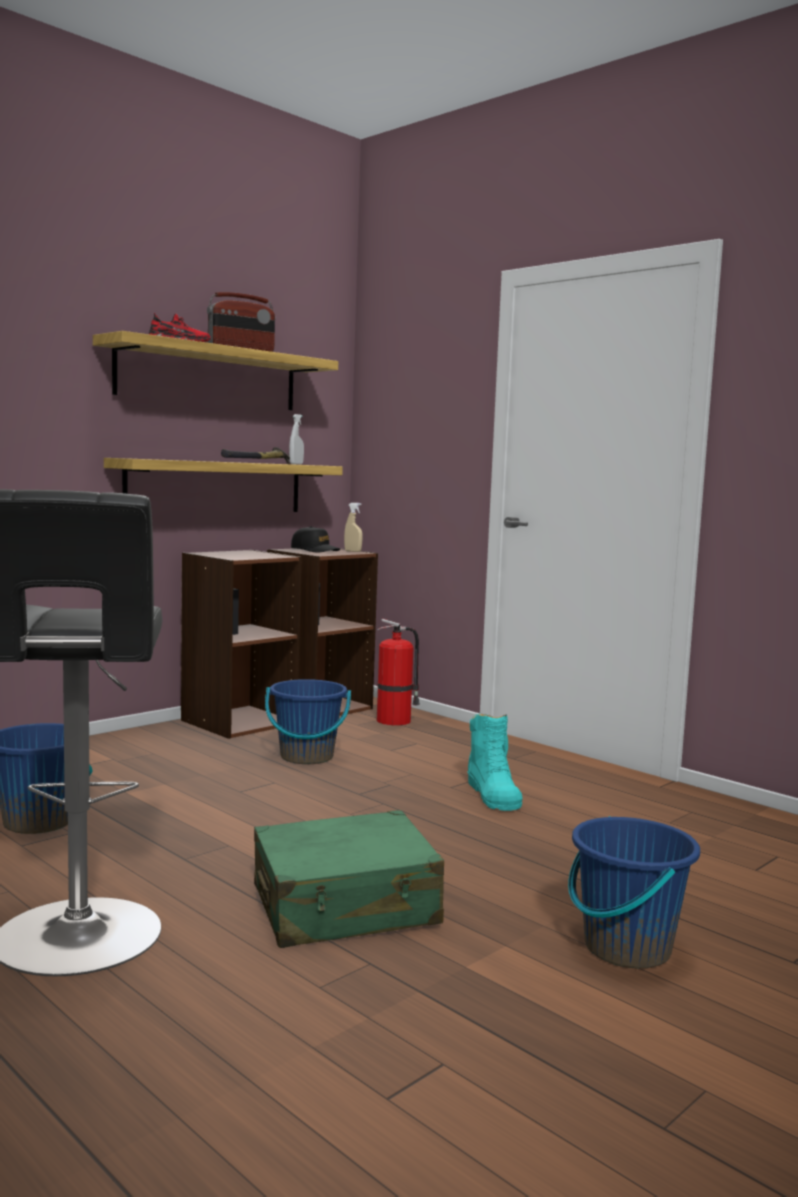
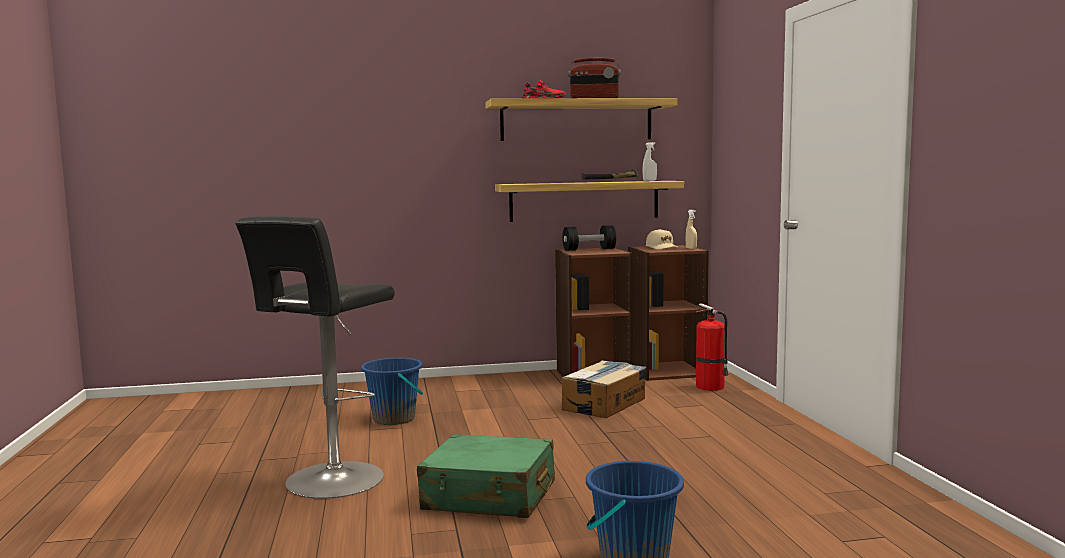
camera: 35 degrees right, 0 degrees up
blue bucket [265,679,351,764] -> cardboard box [562,360,646,418]
black cap [291,526,340,553] -> beige cap [646,229,678,250]
turquoise boot [467,714,523,811] -> none
none -> black dumbbell [562,225,616,251]

